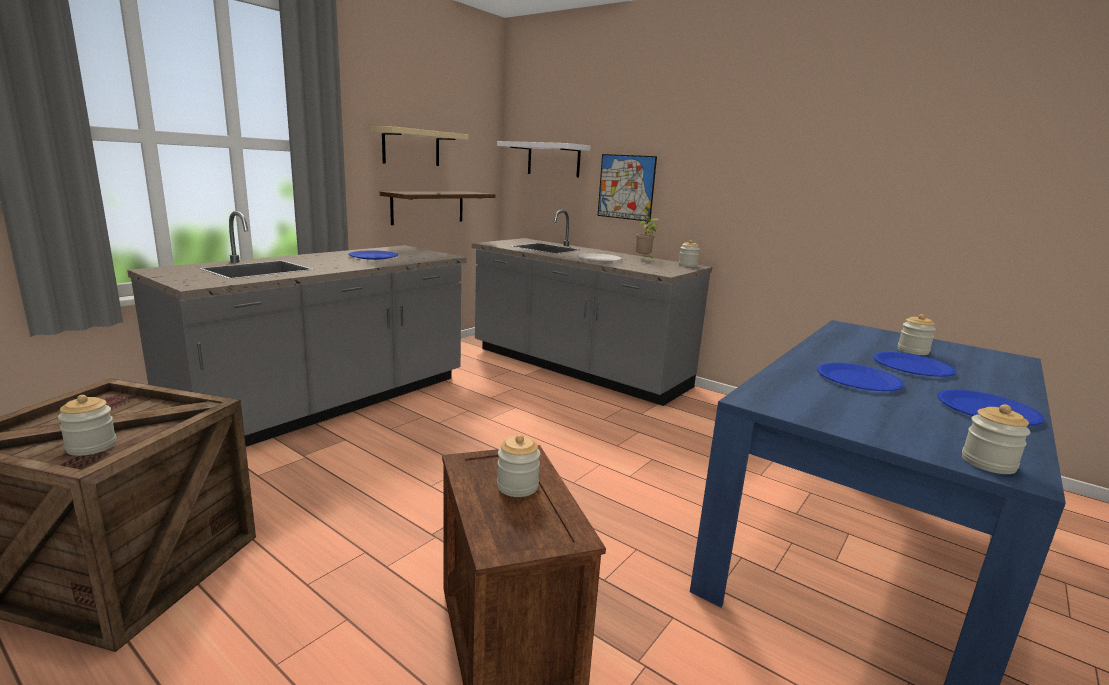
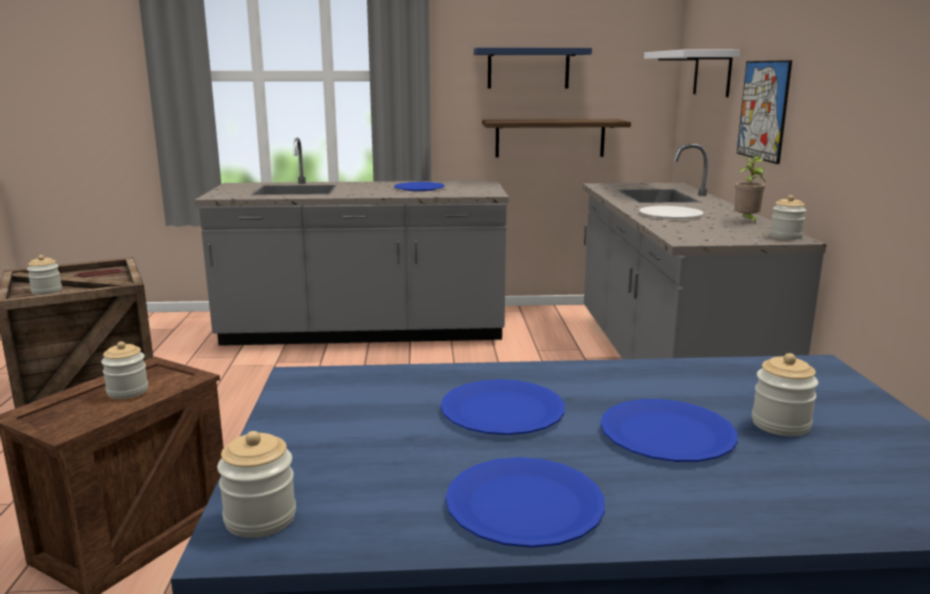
camera: 50 degrees right, 0 degrees up
beige shelf [371,126,469,166] -> blue shelf [474,48,592,89]

